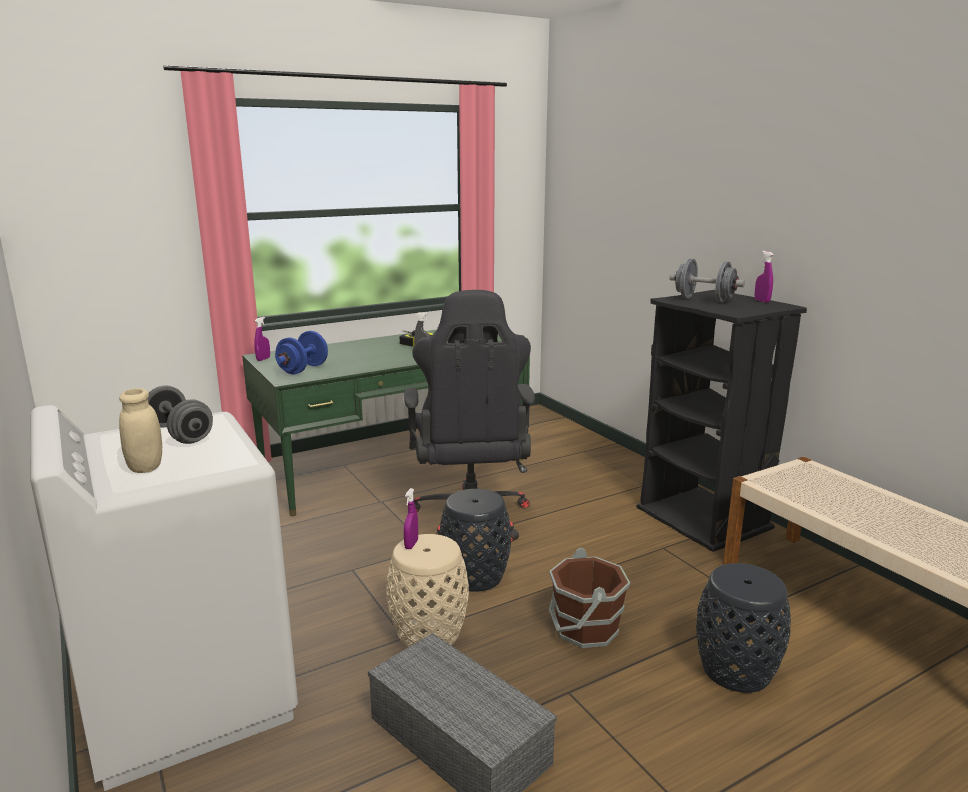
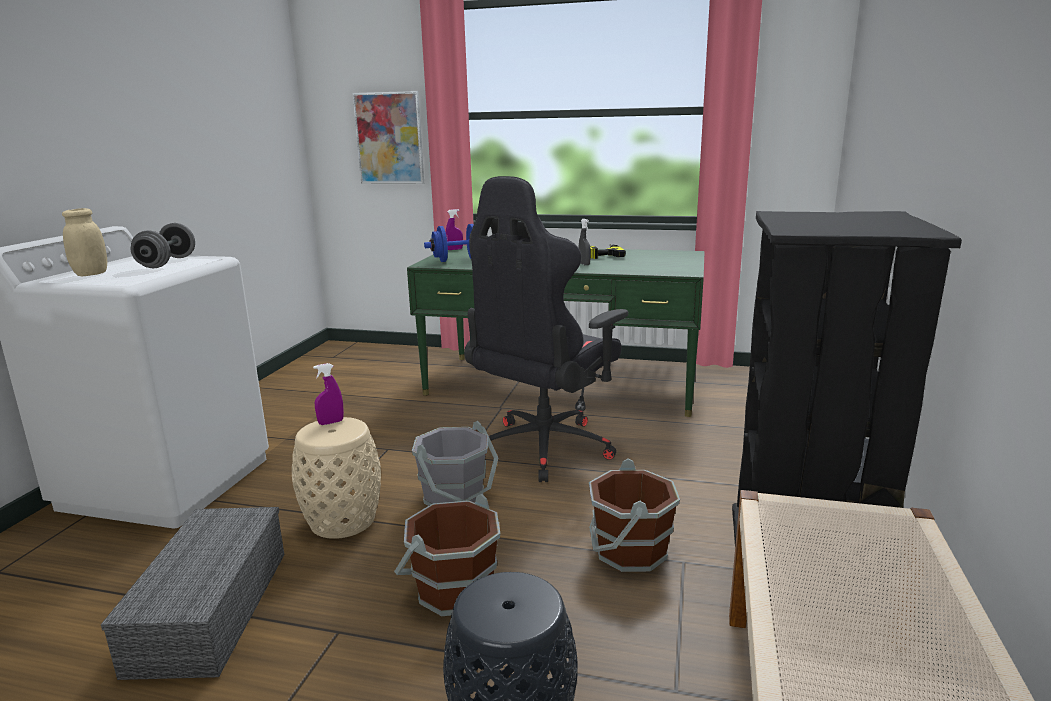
camera: 45 degrees right, 0 degrees up
black stool [439,489,511,592] -> grey bucket [412,421,499,506]
grey dumbbell [669,259,745,302] -> none
purple spray bottle [755,251,773,303] -> none
none -> picture [353,91,424,184]
none -> brown bucket [589,459,680,572]

